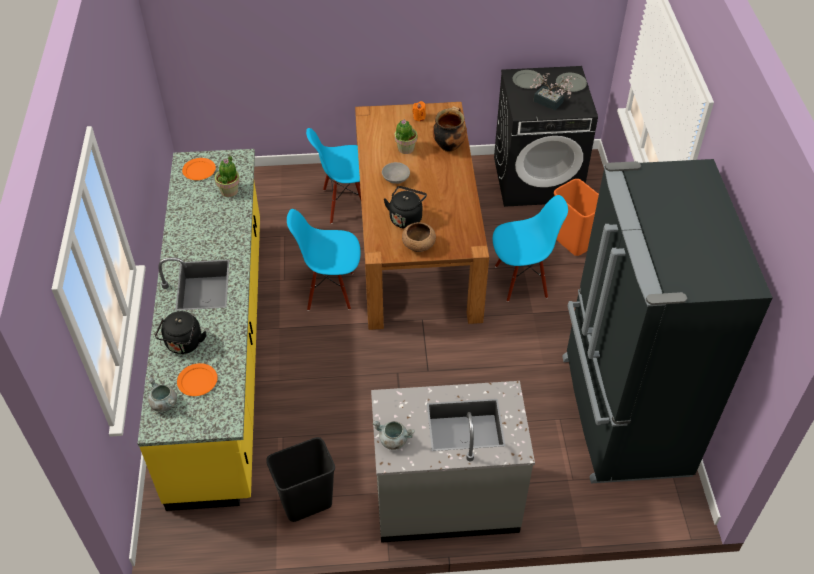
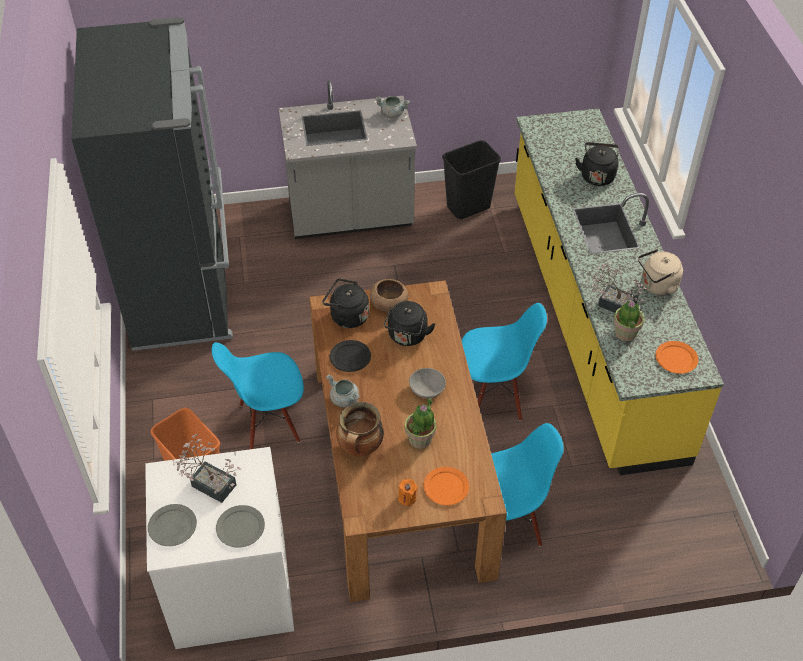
camera: 175 degrees right, 0 degrees up
grey cooking pot [148,377,177,412] -> grey cooking pot moved to [326,375,360,408]
orange plate [177,363,217,396] -> orange plate moved to [424,467,469,505]
black washing machine [494,66,598,207] -> white washing machine [145,447,294,649]
none -> black kettle [322,278,369,328]
none -> black plate [330,340,371,372]
none -> potted plant [592,258,646,313]
none -> beige kettle [638,249,683,296]

